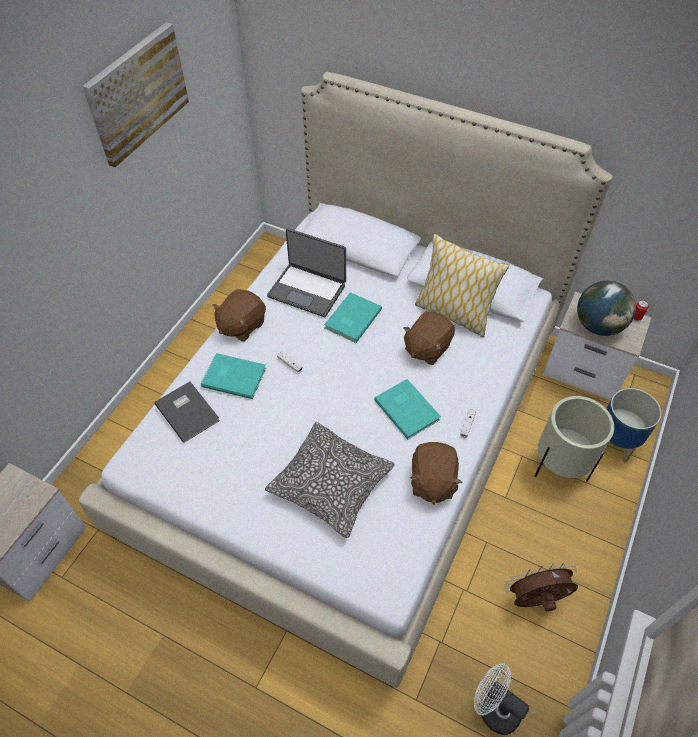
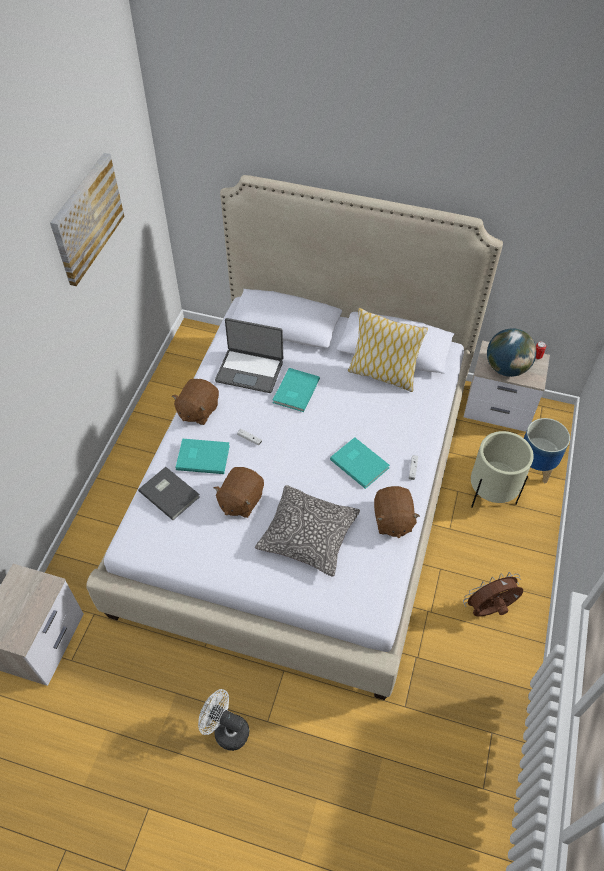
camera: 10 degrees left, 0 degrees up
brown plush toy [403,311,455,365] -> brown plush toy moved to [214,467,264,518]
white fan [474,663,529,735] -> white fan moved to [198,689,249,751]

